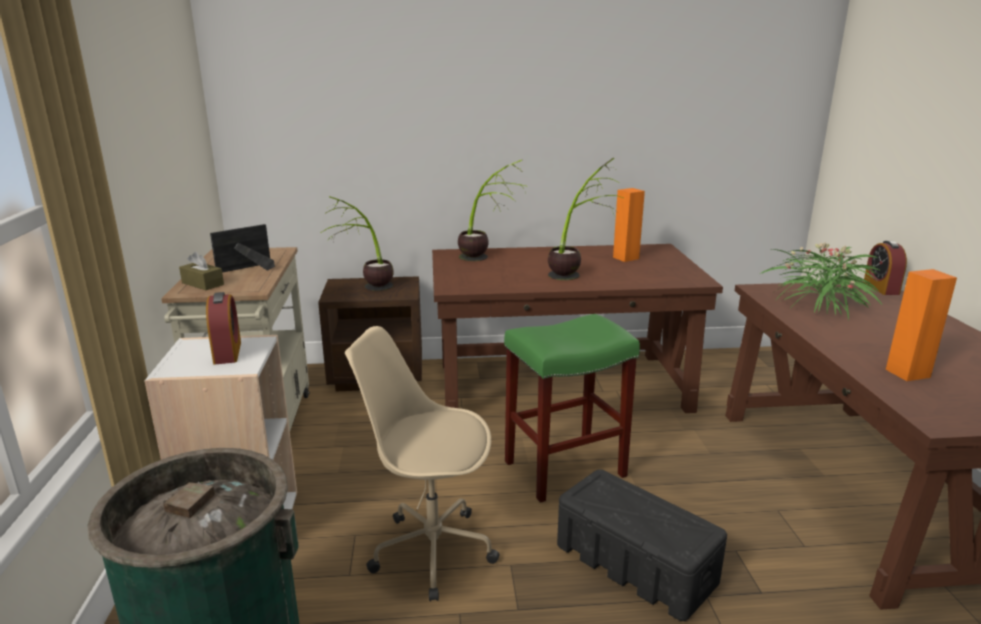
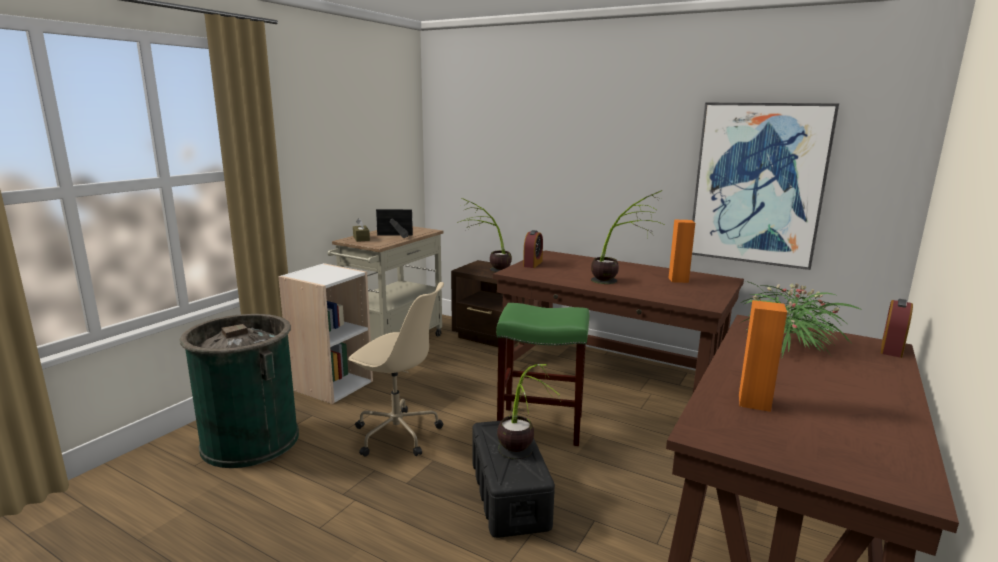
camera: 35 degrees right, 5 degrees down
alarm clock [206,292,241,365] -> alarm clock moved to [523,230,543,268]
beige office chair [345,326,500,601] -> beige office chair turned 150 degrees clockwise [348,282,444,457]
potted plant [458,160,526,261] -> potted plant moved to [497,364,561,459]
none -> picture [692,103,839,270]

